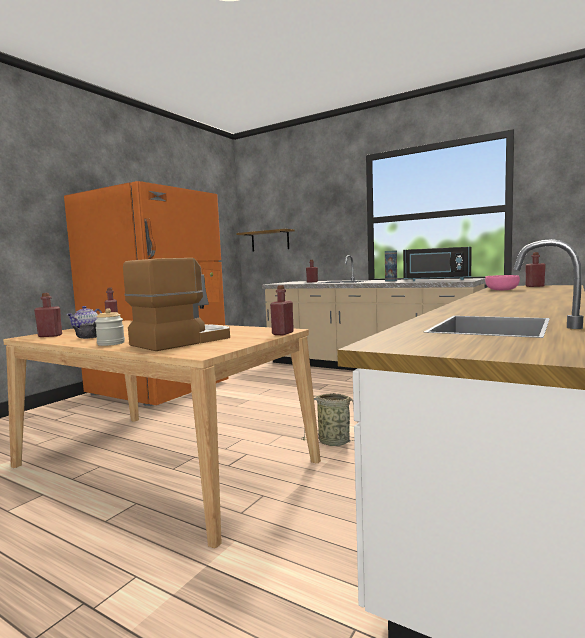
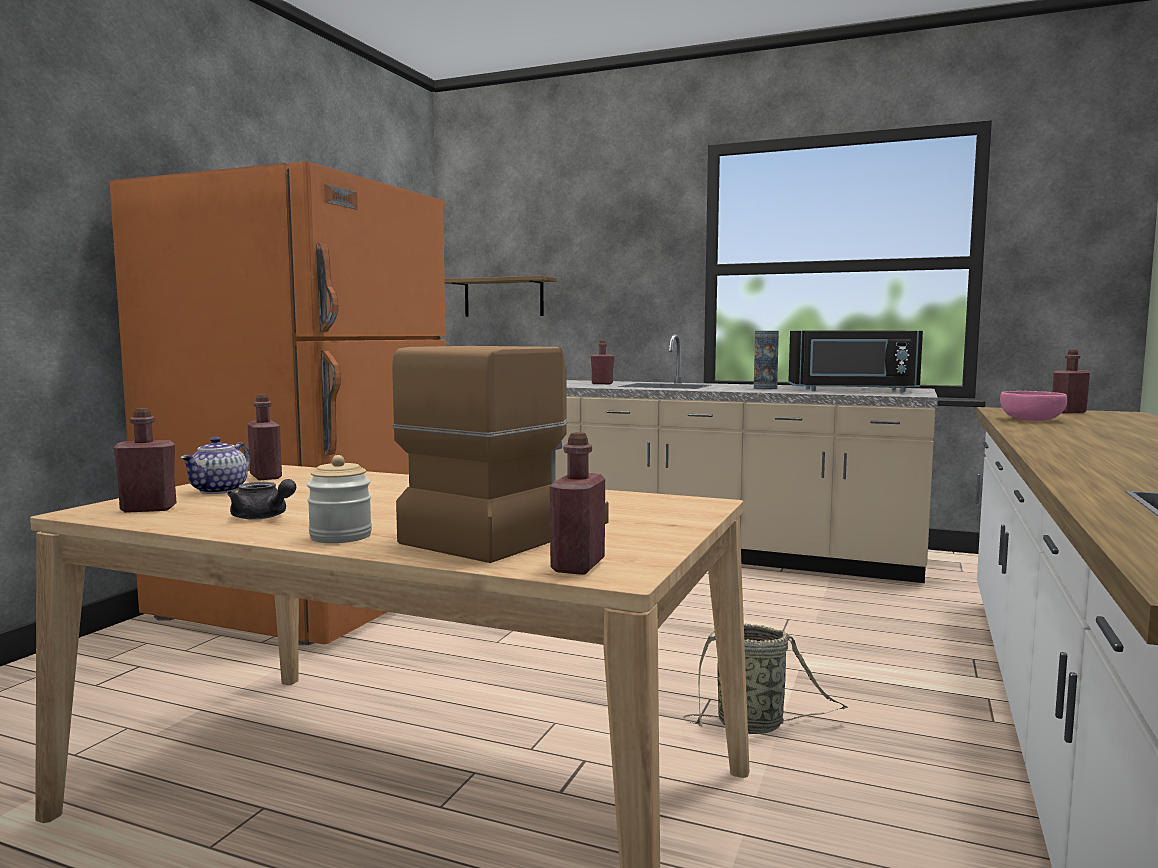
camera: 10 degrees left, 0 degrees up
red bottle [270,285,294,335] -> red bottle moved to [550,432,605,575]

